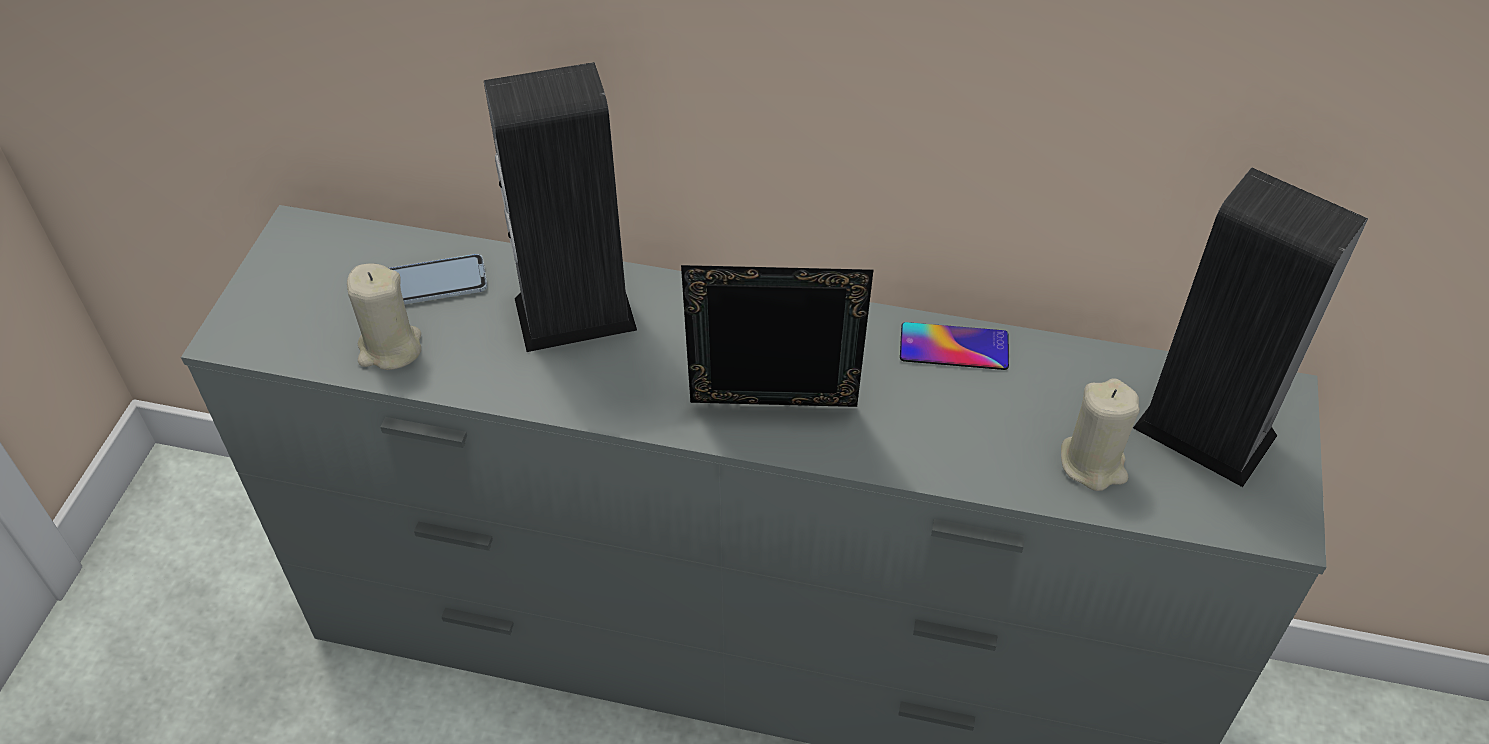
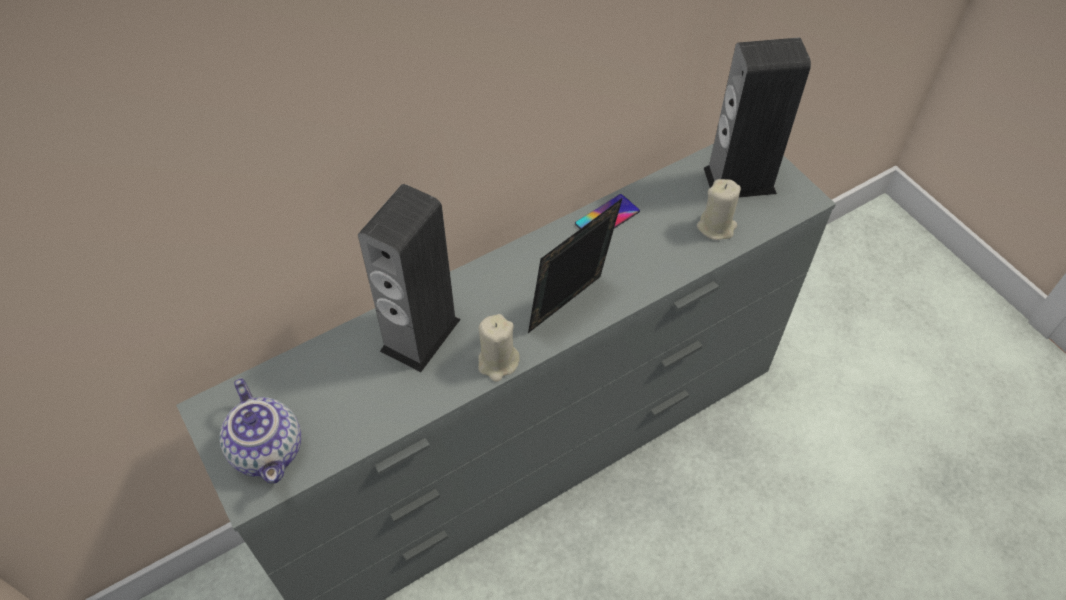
camera: 45 degrees left, 5 degrees up
beige candle [347,263,421,370] -> beige candle moved to [478,314,520,382]
phone [389,254,487,304] -> none
none -> teapot [220,378,301,484]

